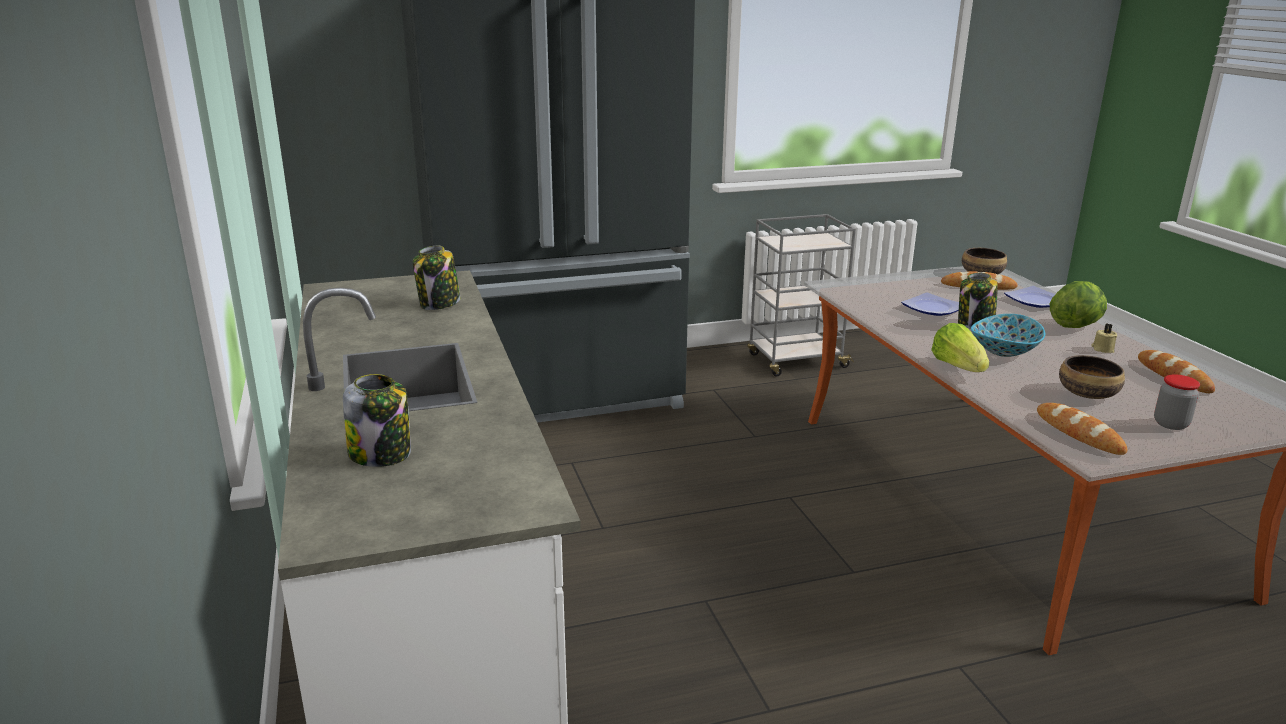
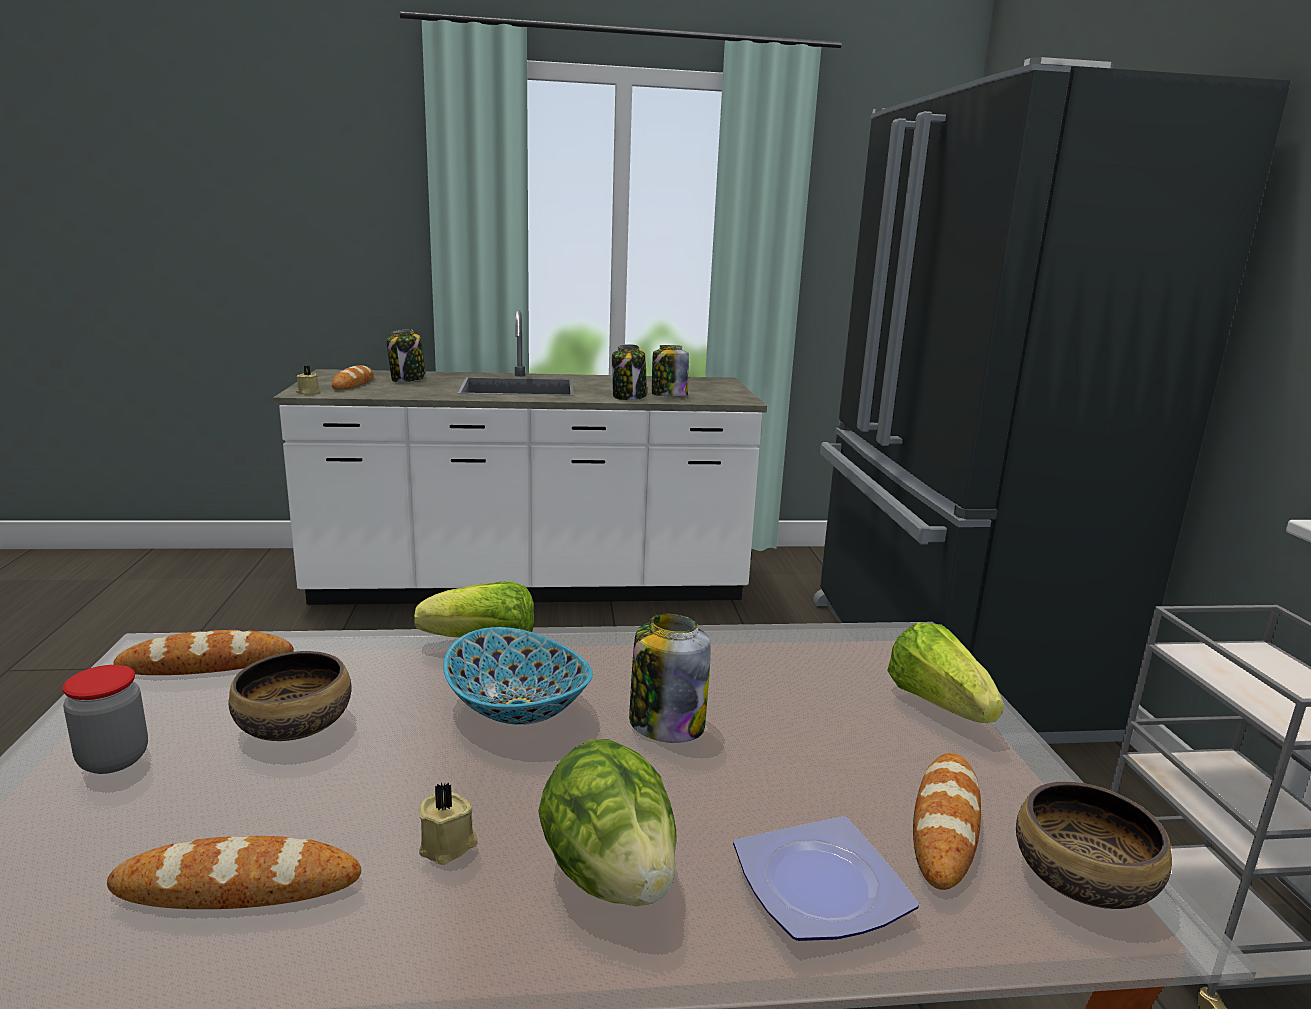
camera: 100 degrees right, 5 degrees down
plate [901,292,959,316] -> none
none -> beige candle [296,366,320,394]
none -> bread [332,365,374,390]
none -> jar [612,344,647,400]
none -> lettuce [887,622,1004,723]

